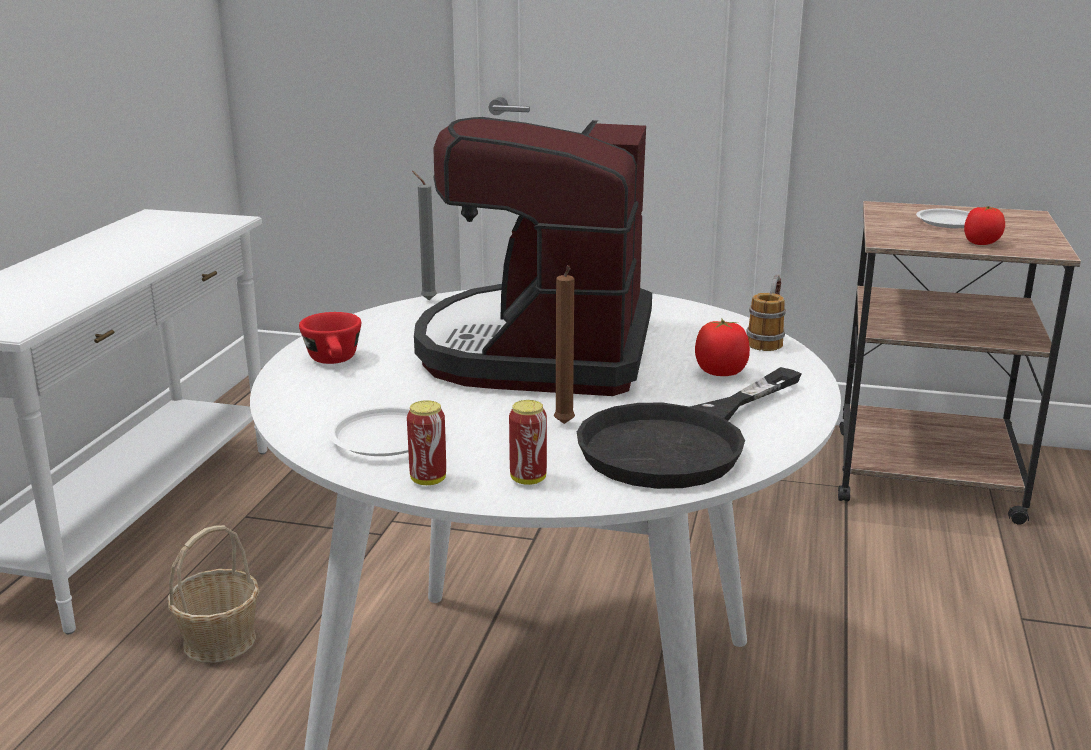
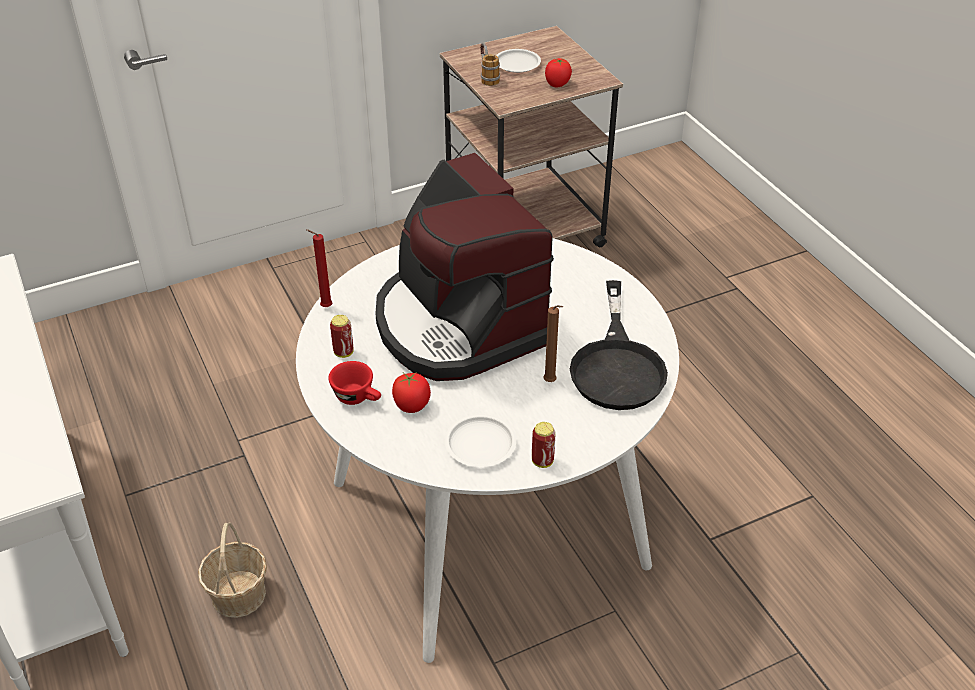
camera: 40 degrees left, 20 degrees up
grey candle [412,171,437,300] -> red candle [306,229,332,307]
can [509,400,547,485] -> can moved to [330,315,353,358]
tomato [695,319,750,376] -> tomato moved to [392,373,431,413]
mug [746,274,786,351] -> mug moved to [480,42,500,86]

